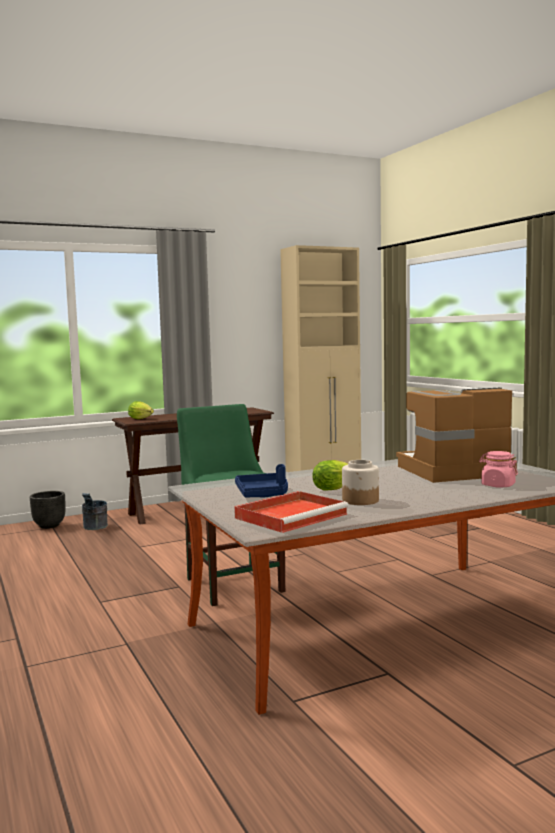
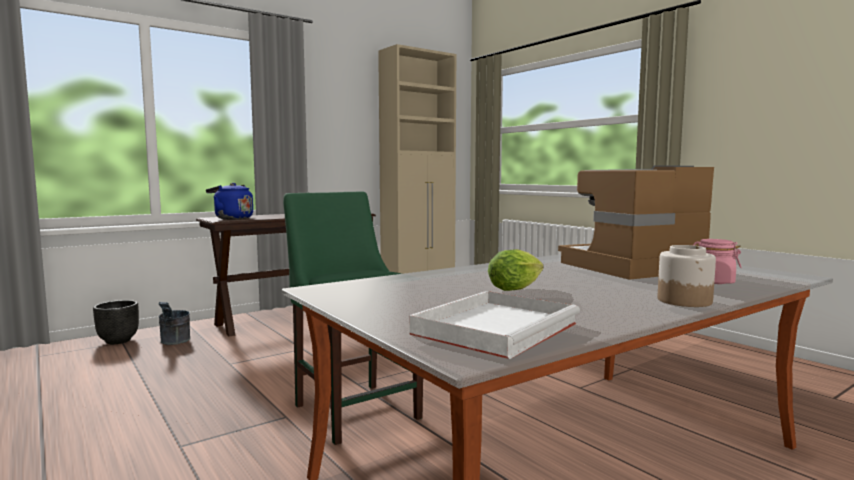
camera: 10 degrees left, 0 degrees up
lettuce [128,401,154,419] -> blue kettle [206,183,253,219]
red tray [234,491,349,533] -> white tray [409,291,580,359]
blue tray [235,464,288,498] -> none
jar [342,460,379,505] -> jar moved to [658,245,716,307]

